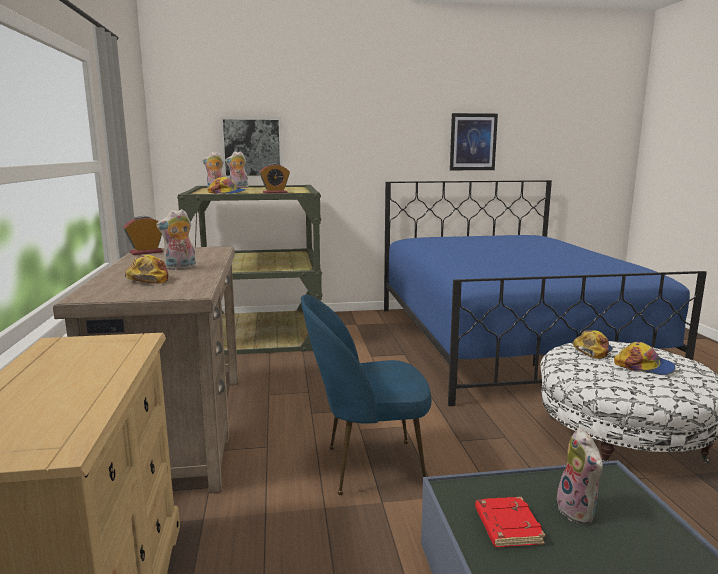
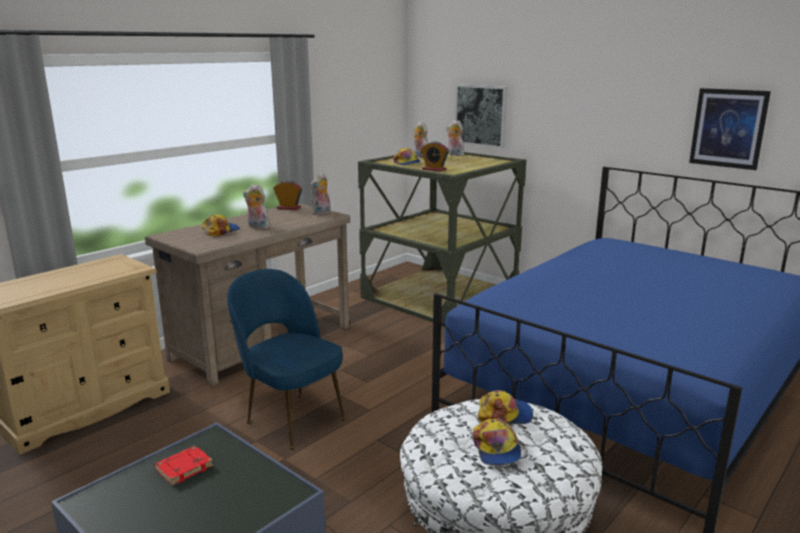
camera: 50 degrees right, 5 degrees up
plush toy [557,428,603,524] -> plush toy moved to [310,173,331,215]

